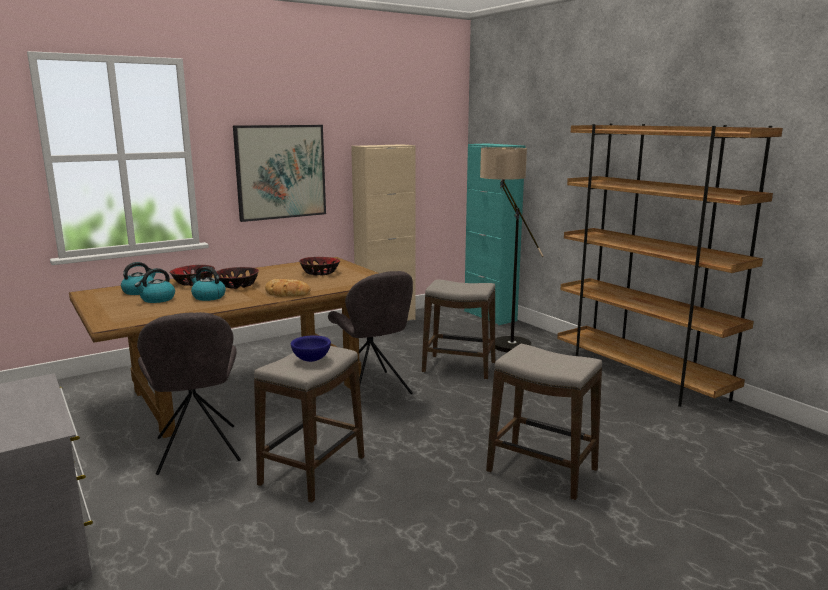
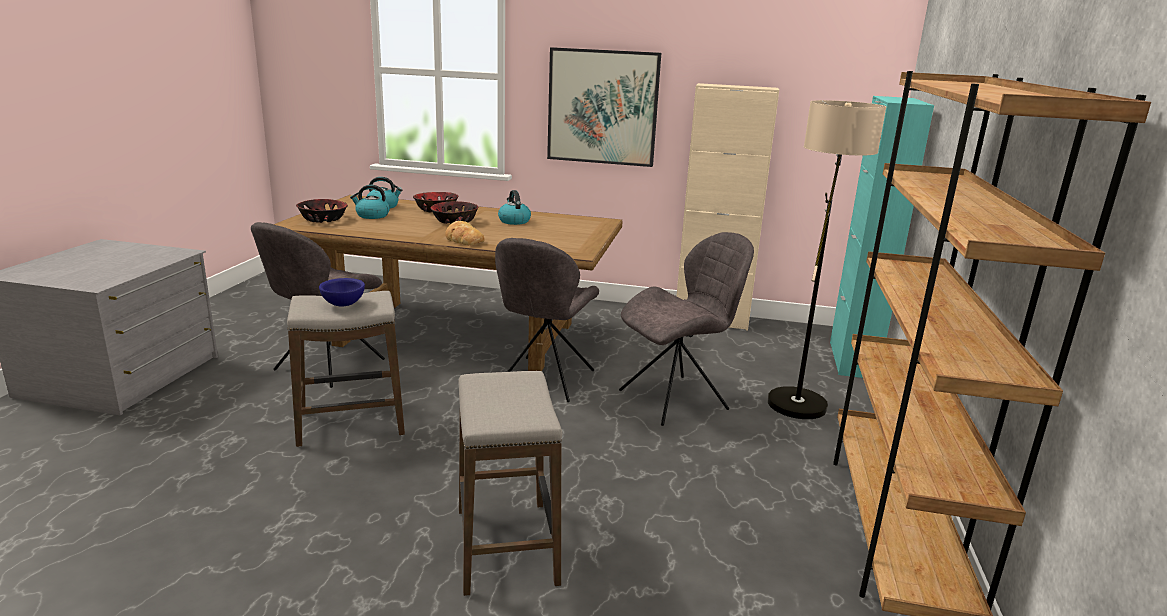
camera: 45 degrees right, 5 degrees up
kettle [190,267,226,301] -> kettle moved to [498,190,531,225]
bowl [299,257,340,276] -> bowl moved to [296,199,348,223]
stool [422,279,495,379] -> grey chair [619,232,754,426]

